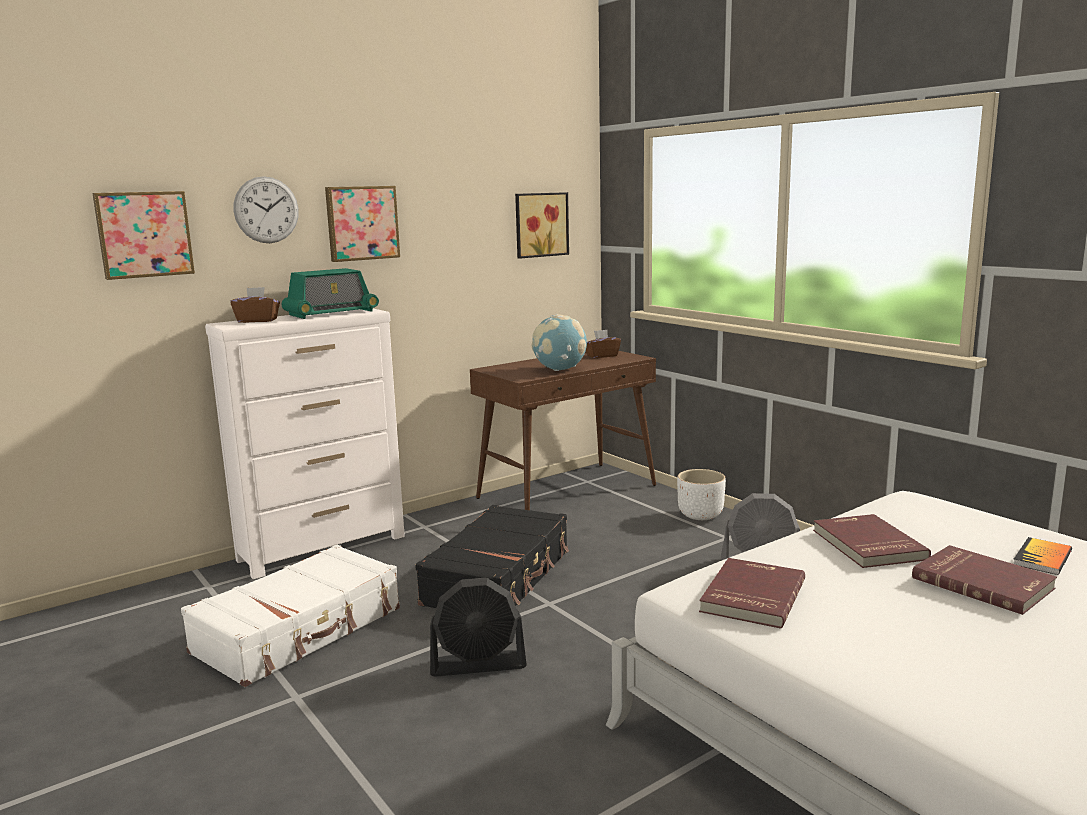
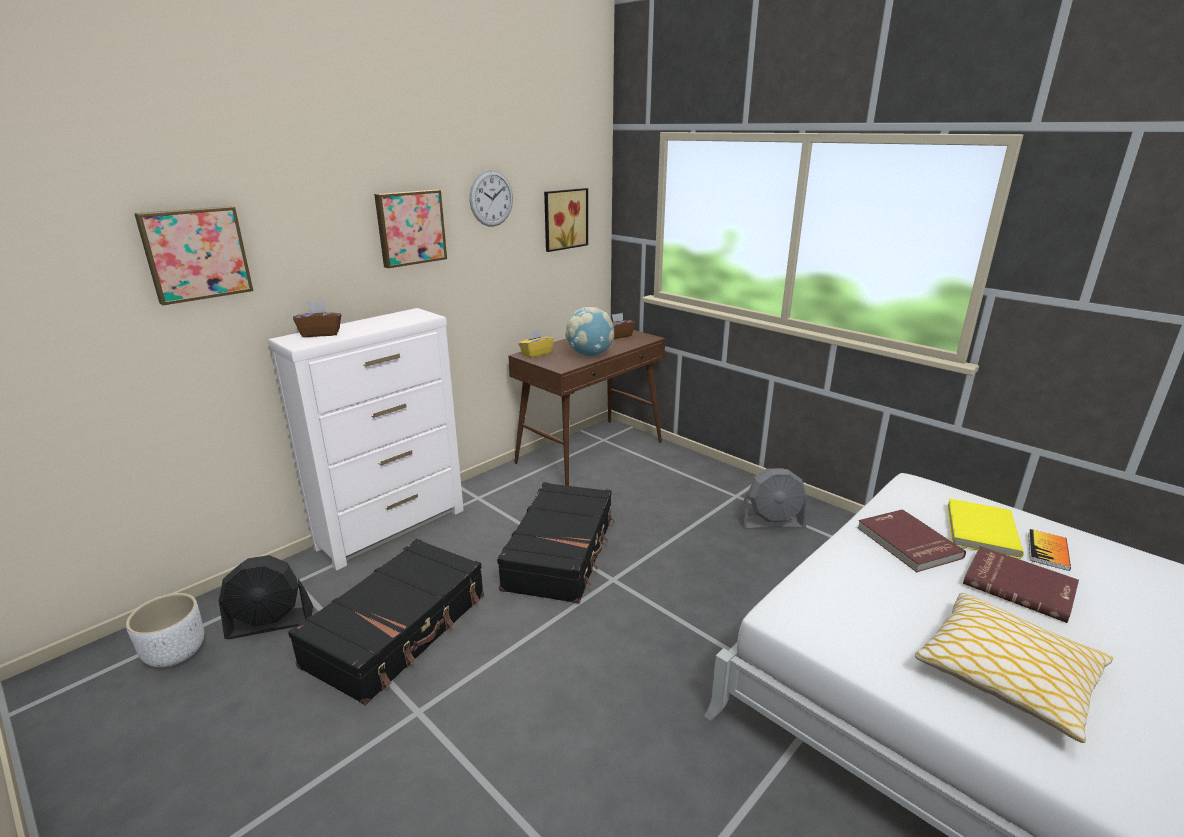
camera: 10 degrees left, 10 degrees up
white suitcase [181,545,400,687] -> black suitcase [288,539,484,705]
wall clock [234,176,299,243] -> wall clock moved to [470,170,513,227]
radio [282,268,379,319] -> none
black fan [430,578,527,677] -> black fan moved to [218,555,313,639]
white planter [677,469,726,520] -> white planter moved to [126,593,204,667]
red book [699,558,805,629] -> none
none -> yellow tissue box [518,329,554,358]
none -> pillow [915,593,1113,743]
none -> yellow book [947,499,1024,559]

